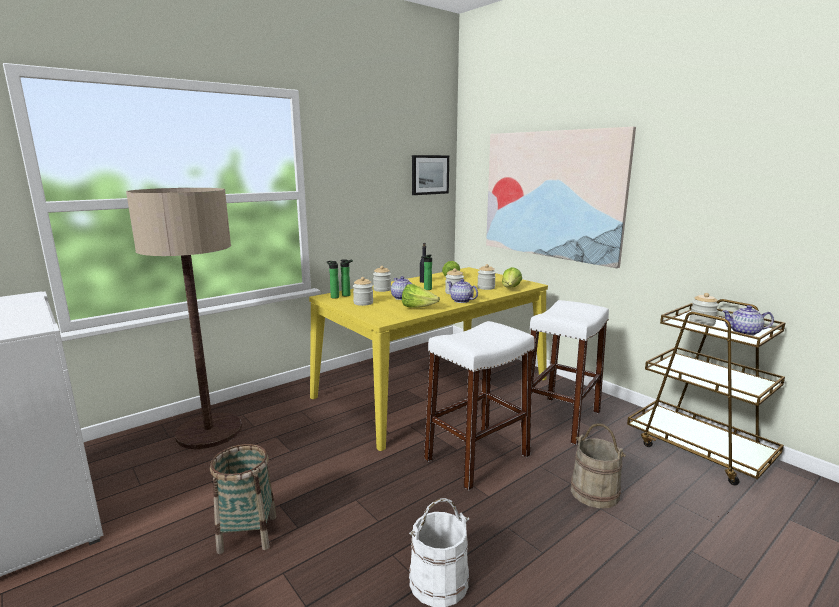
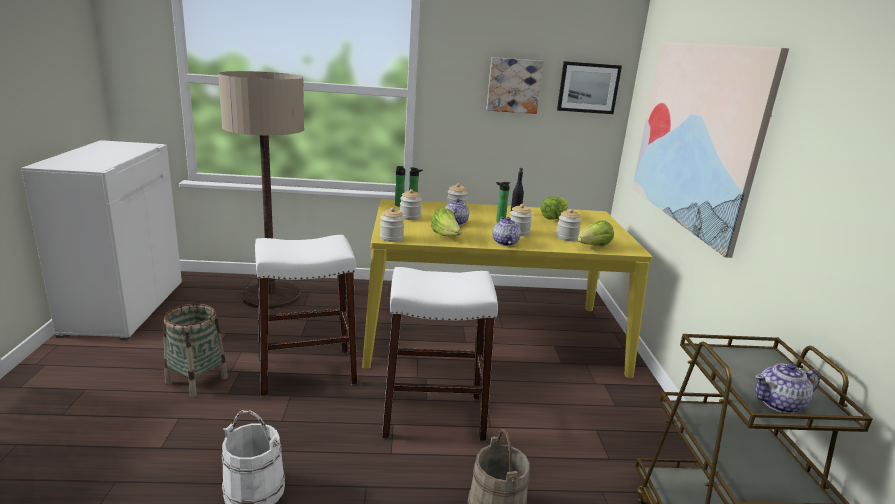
camera: 35 degrees right, 5 degrees up
white stool [520,300,609,445] -> white stool moved to [255,235,357,396]
jar [689,293,719,326] -> jar moved to [380,207,405,242]
teapot [722,305,774,336] -> teapot turned 60 degrees counterclockwise [755,363,820,414]
none -> picture [487,57,543,114]

